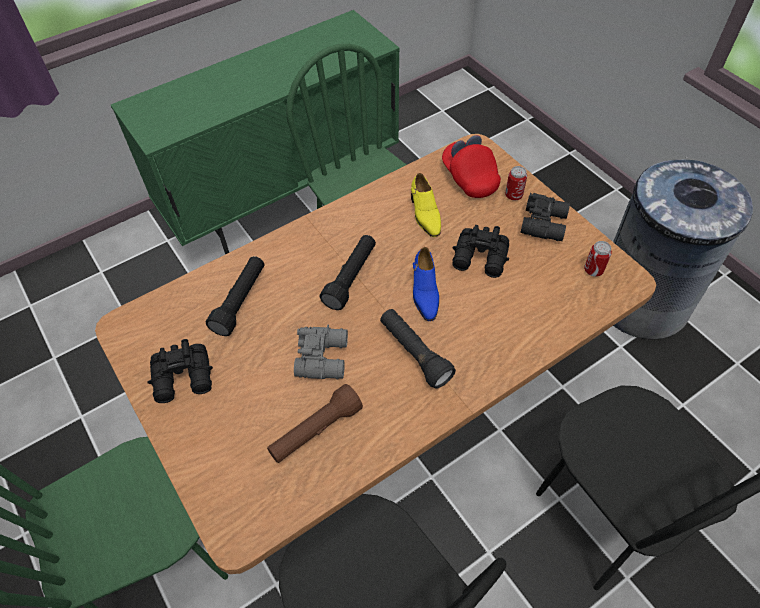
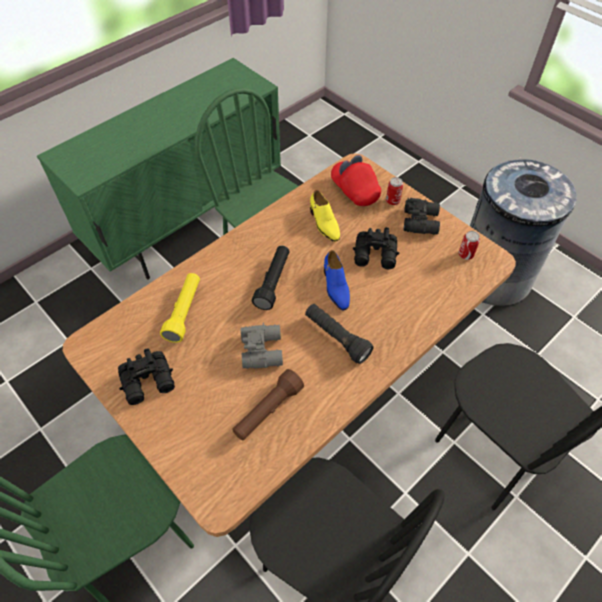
camera: 10 degrees left, 0 degrees up
black flashlight [206,256,264,336] -> yellow flashlight [160,273,200,343]

